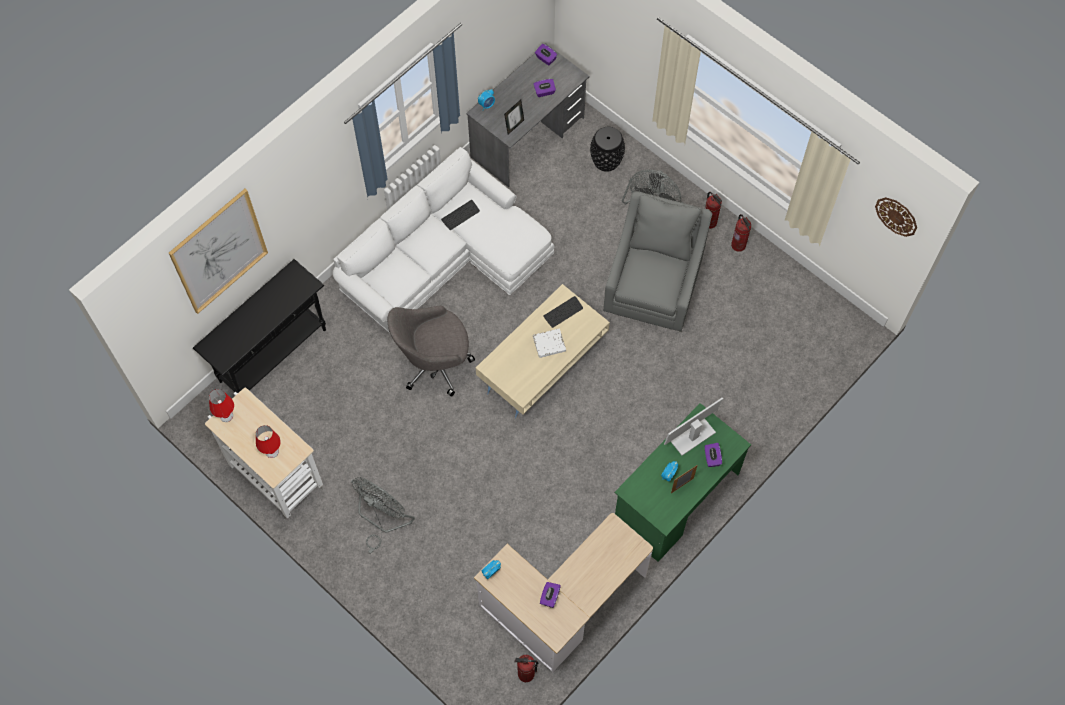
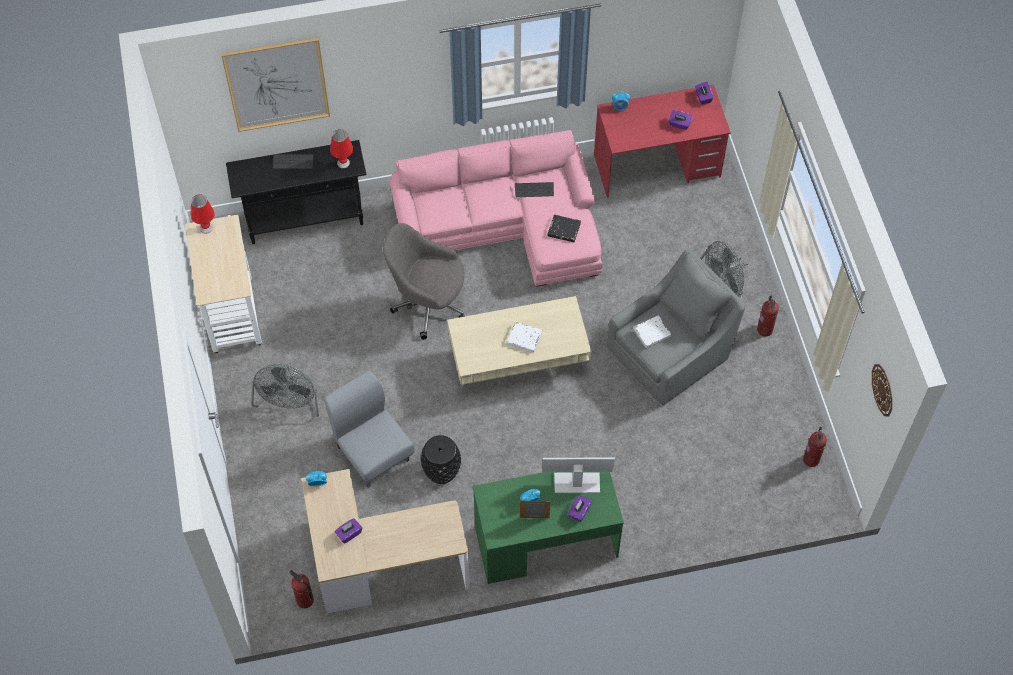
camera: 35 degrees right, 5 degrees down
red table lamp [256,425,281,458] -> red table lamp moved to [330,129,353,168]
white sofa [333,147,554,333] -> pink sofa [390,130,603,287]
grey fan [351,477,415,554] -> grey fan turned 120 degrees clockwise [251,362,319,417]
grey desk [466,44,589,187] -> red desk [594,85,731,198]
picture frame [504,100,524,134] -> none
keyboard [543,296,583,328] -> keyboard moved to [273,154,313,169]
black stool [590,127,625,172] -> black stool moved to [421,435,461,484]
fire extinguisher [731,214,751,252] -> fire extinguisher moved to [803,427,827,467]
none -> grey chair [325,370,414,488]
none -> black book [547,215,581,242]
none -> white book [633,315,671,348]

